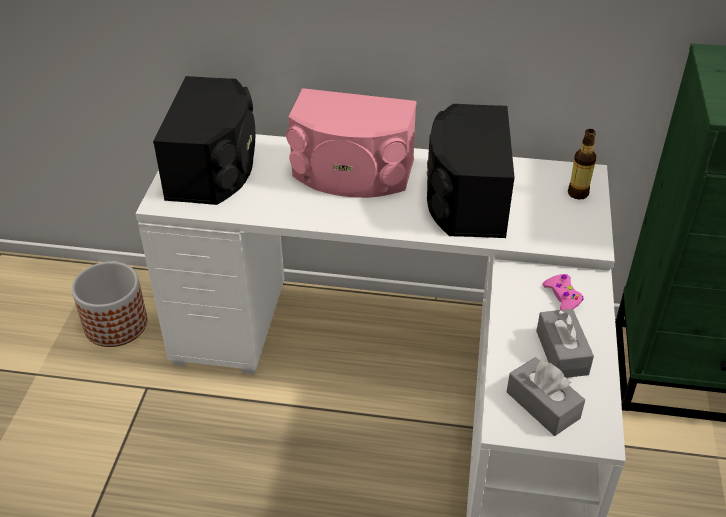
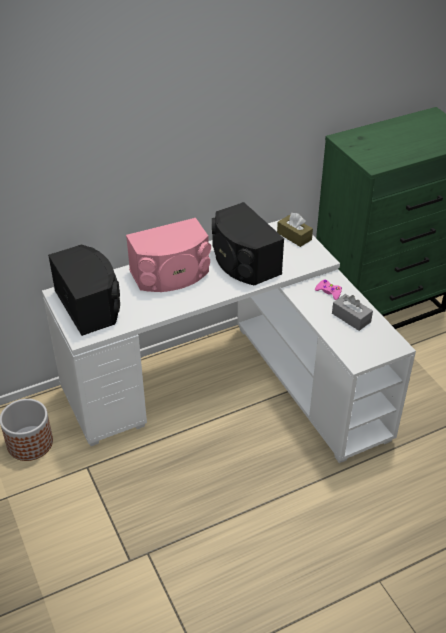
camera: 35 degrees left, 0 degrees up
grey tissue box [507,357,585,436] -> none
bottle [568,129,596,200] -> brown tissue box [277,213,313,247]

